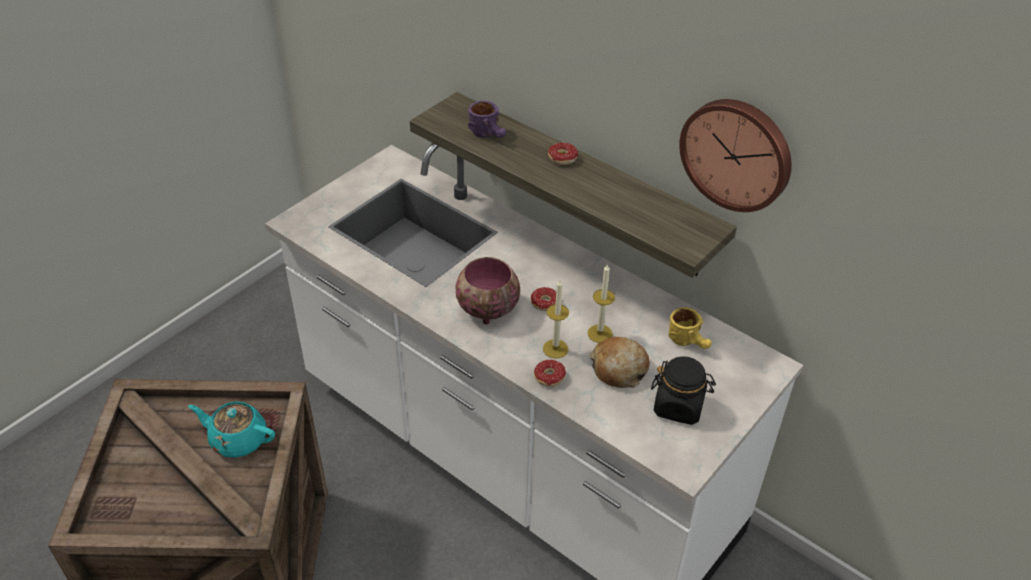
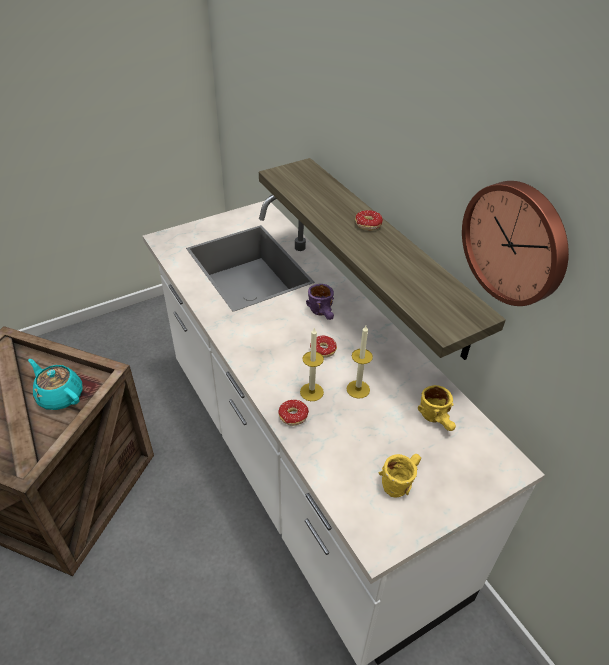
camera: 20 degrees right, 0 degrees up
bowl [455,257,520,324] -> none
purple mug [468,100,506,138] -> purple mug moved to [306,284,334,320]
bread [590,337,650,388] -> none
black jar [651,356,716,425] -> yellow mug [378,454,421,498]

